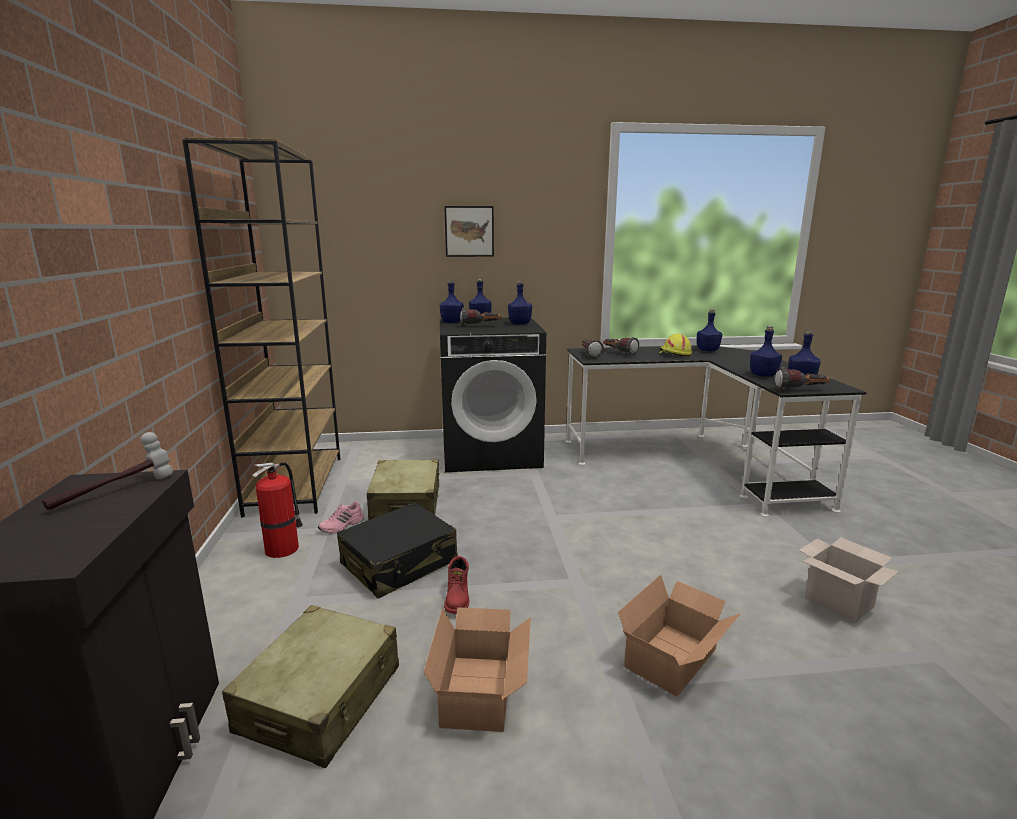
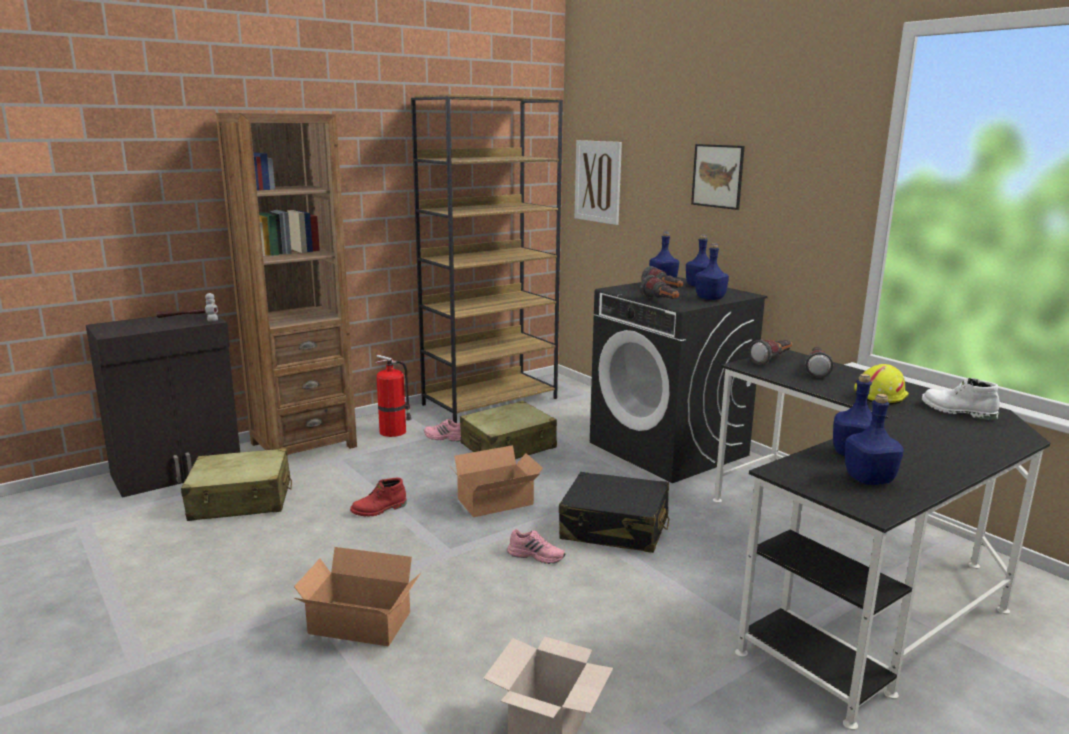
camera: 60 degrees right, 0 degrees up
black suitcase [337,502,458,599] -> black suitcase moved to [559,472,669,553]
cardboard box [423,607,531,732] -> cardboard box moved to [452,445,543,517]
blue bottle [697,309,722,351] -> white boot [922,378,1000,420]
flashlight [775,367,830,390] -> flashlight moved to [640,275,679,299]
none -> brown bookcase [216,113,357,455]
none -> pink shoe [507,529,565,564]
none -> picture [574,140,622,225]

